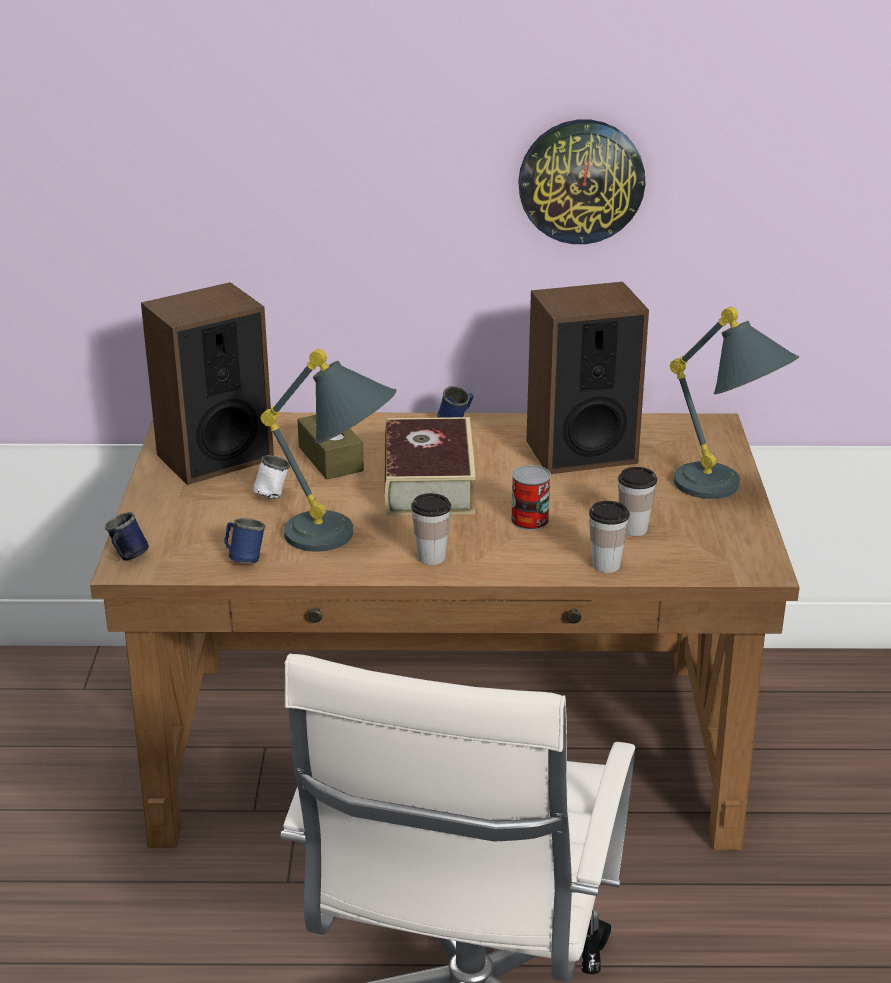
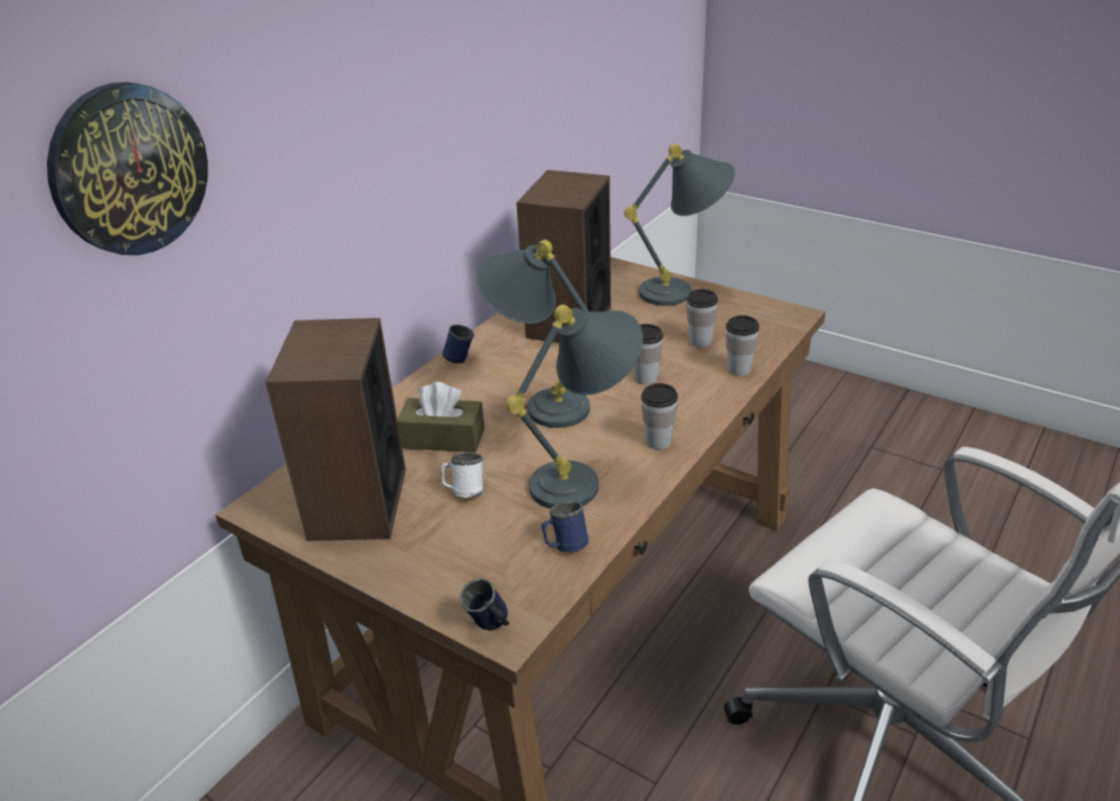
camera: 55 degrees left, 5 degrees up
book [385,417,476,515] -> grey table lamp [476,240,590,428]
can [511,465,551,530] -> cup [633,324,663,385]
wall clock [518,120,645,244] -> wall clock moved to [47,82,208,255]

